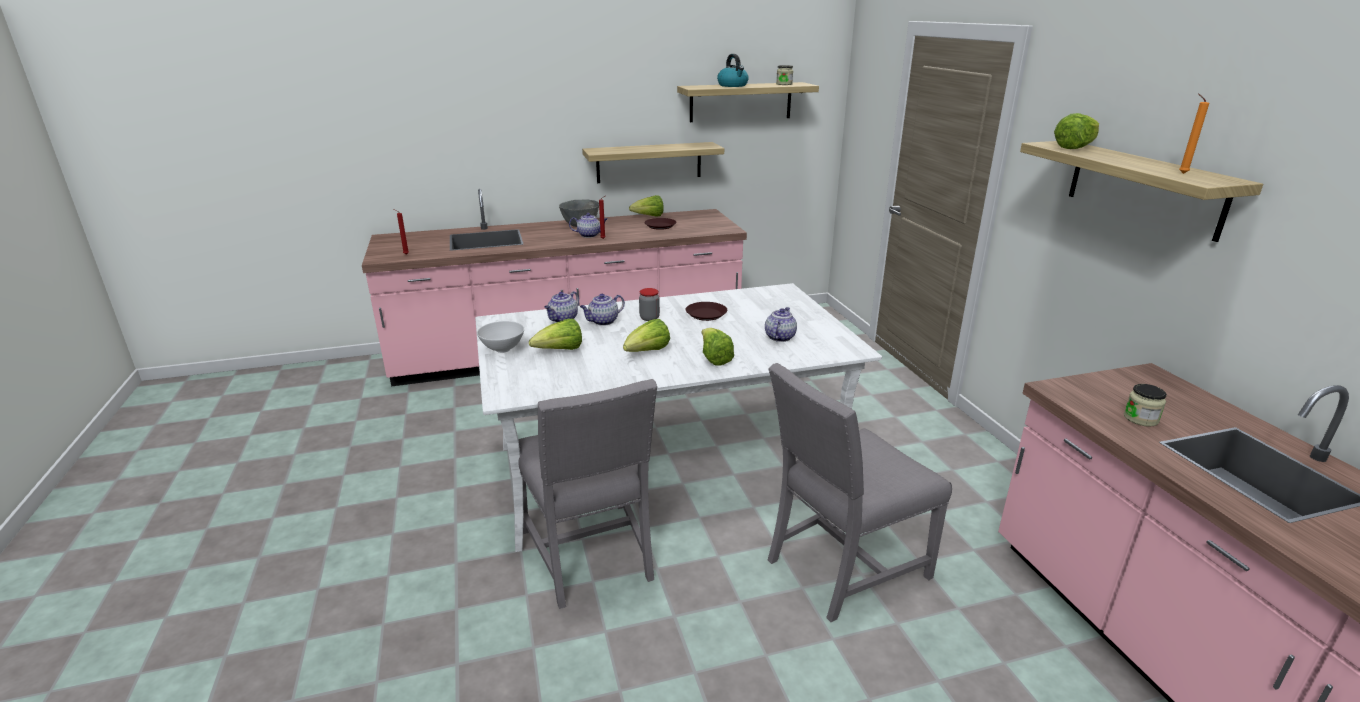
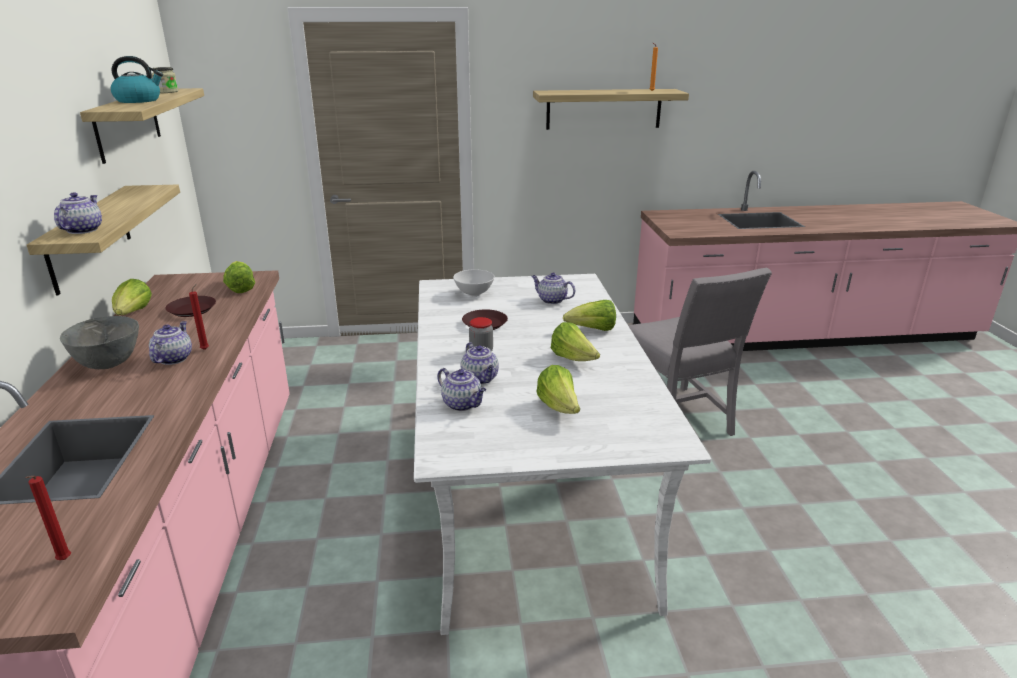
camera: 80 degrees left, 0 degrees up
white bowl [477,321,524,353] -> white bowl moved to [453,269,494,297]
grey chair [518,379,657,609] -> none
lettuce [1054,113,1099,149] -> lettuce moved to [223,261,255,293]
jar [1124,384,1167,427] -> none
none -> teapot [54,192,102,234]

